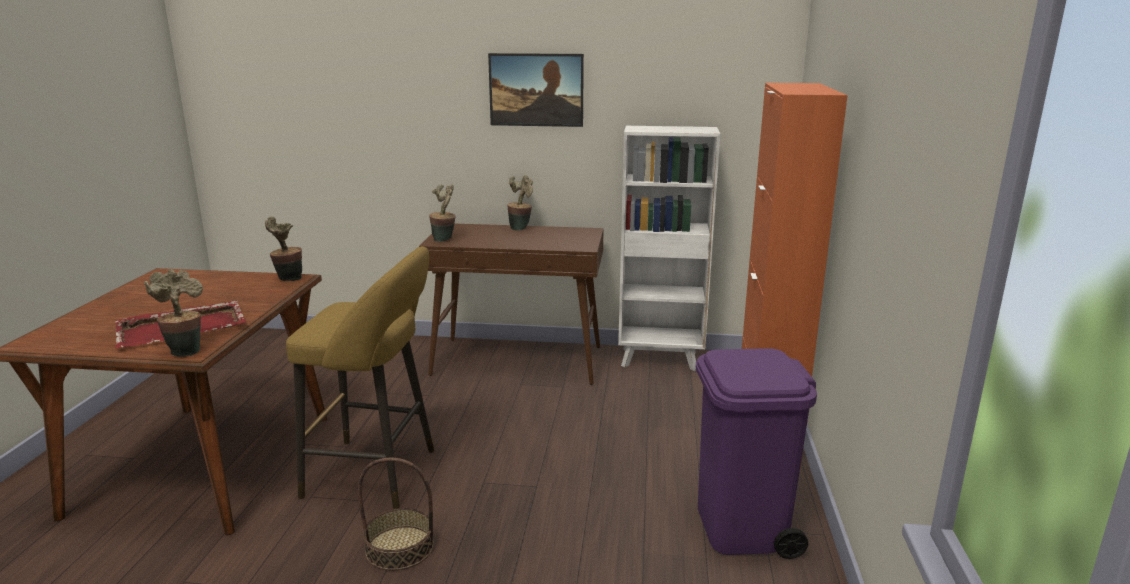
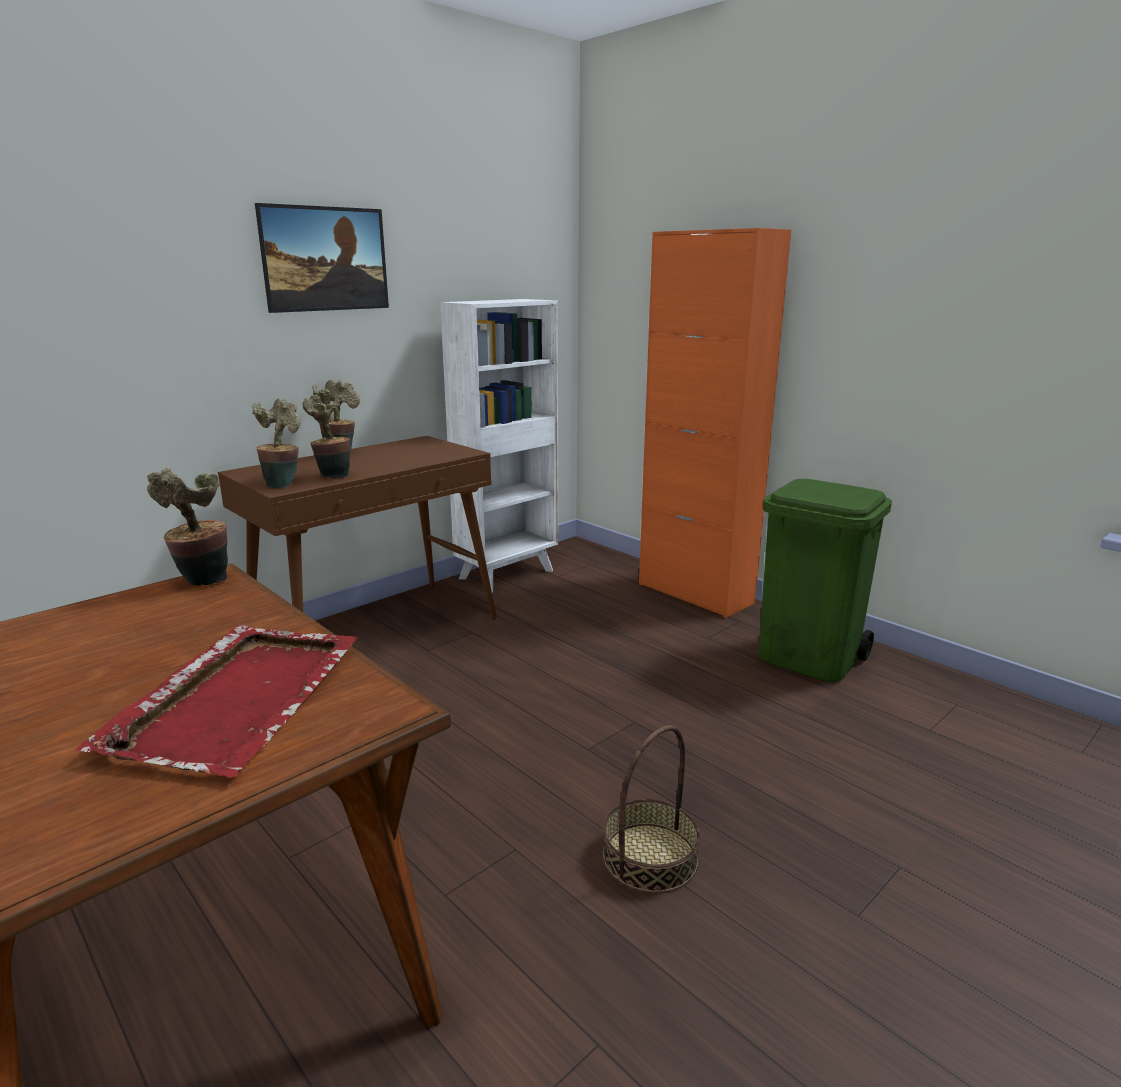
camera: 50 degrees left, 0 degrees up
potted plant [144,269,203,357] -> potted plant moved to [302,395,350,478]
yellow stool [286,246,434,509] -> none
purple trash can [696,348,817,559] -> green trash can [758,479,892,682]

